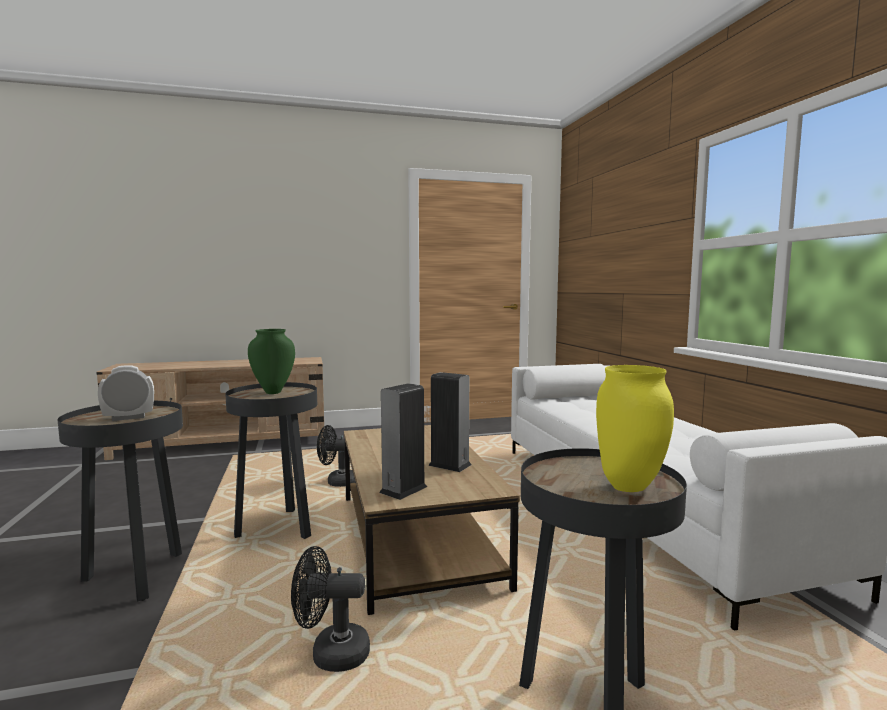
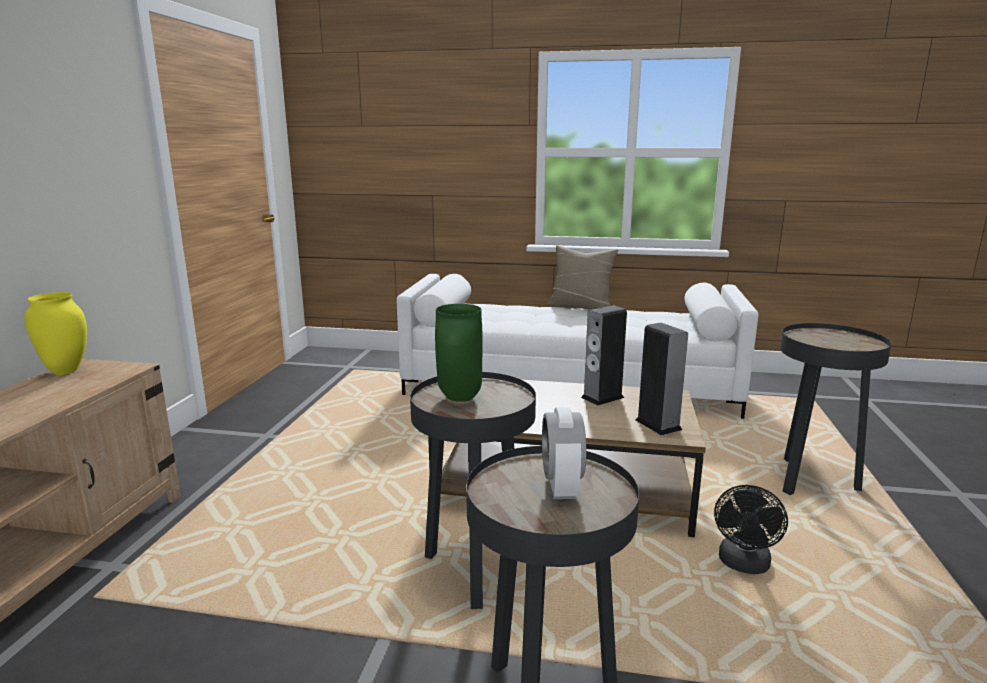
camera: 65 degrees left, 10 degrees up
black fan [317,425,355,487] -> none
yellow vase [596,365,674,492] -> yellow vase moved to [24,292,87,375]
none -> beige pillow [547,246,618,310]

